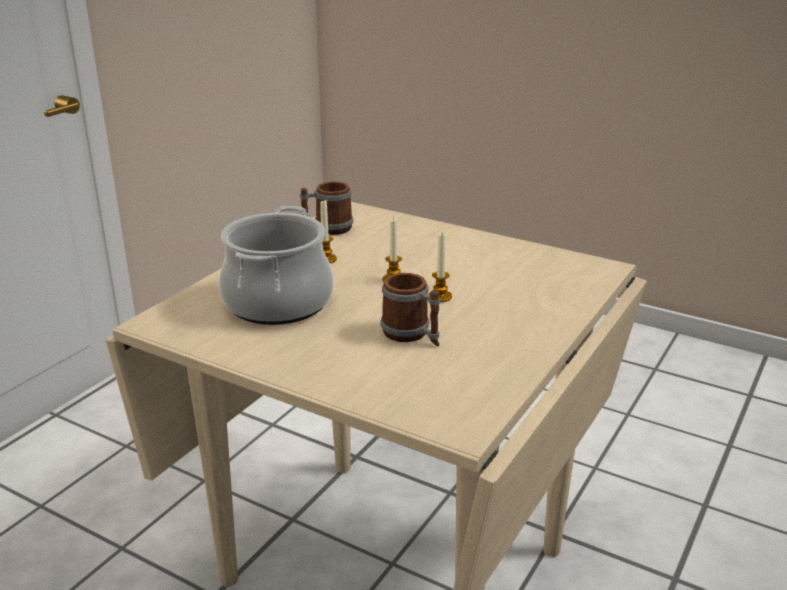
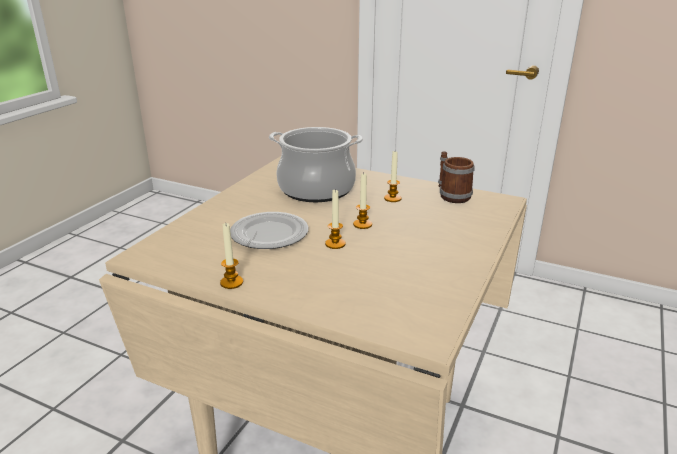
camera: 85 degrees right, 0 degrees up
mug [381,273,440,346] -> plate [230,212,309,249]
none -> candle [220,223,243,289]

